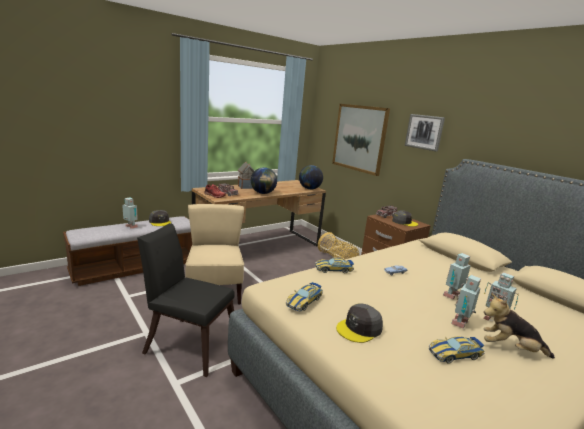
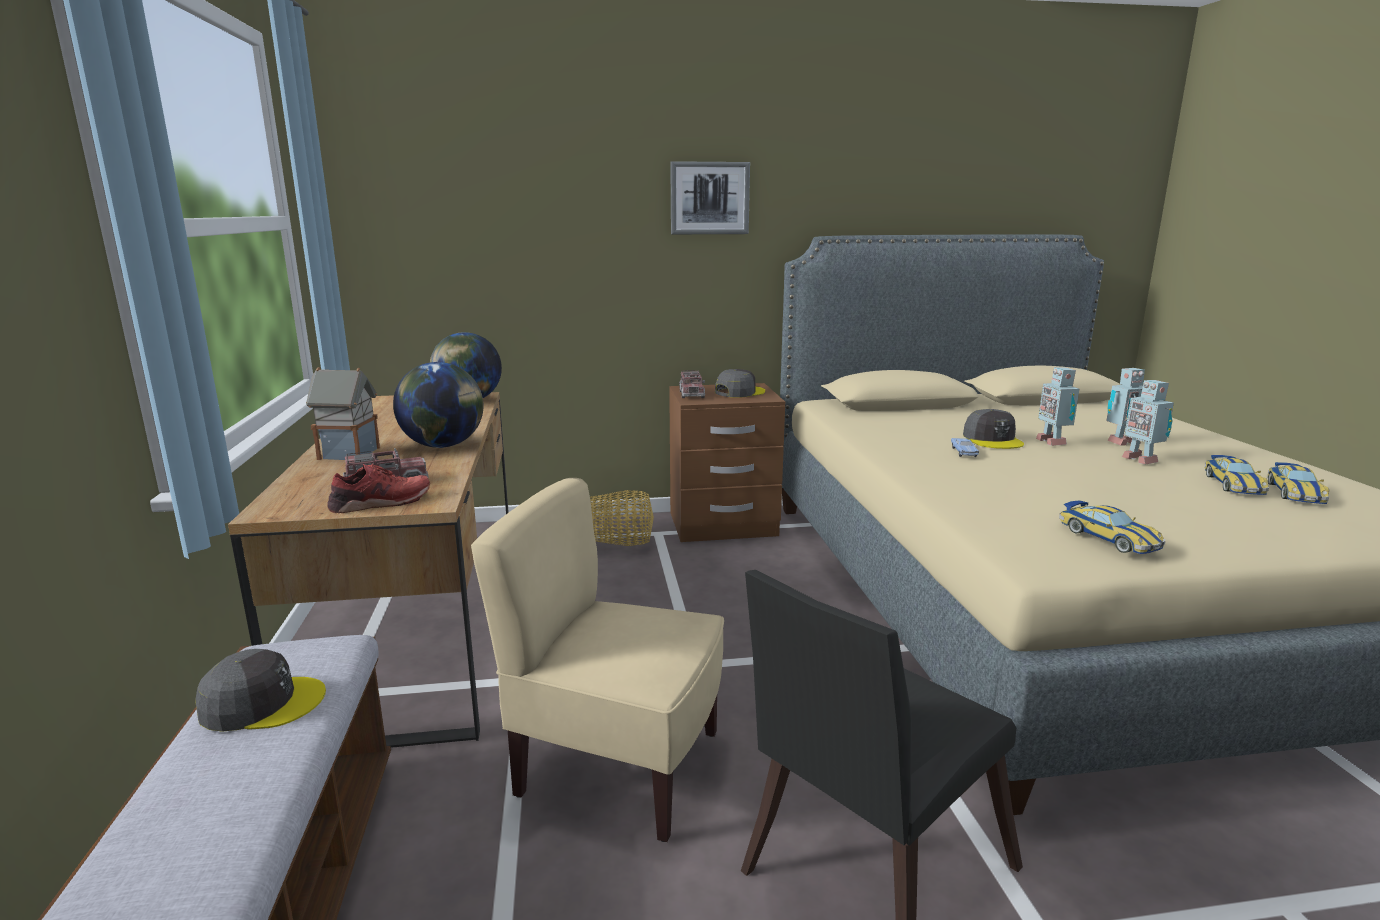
camera: 60 degrees left, 0 degrees up
toy robot [122,197,138,229] -> none
toy car [315,258,354,273] -> toy car moved to [1268,462,1329,504]
picture [332,104,390,176] -> none
grey cap [336,303,383,343] -> grey cap moved to [963,409,1024,449]
plush toy [484,293,555,359] -> none

